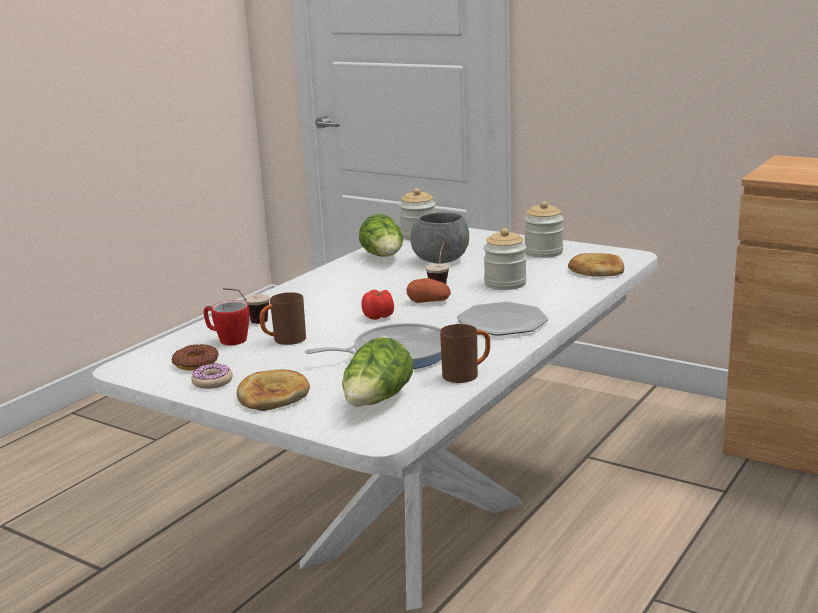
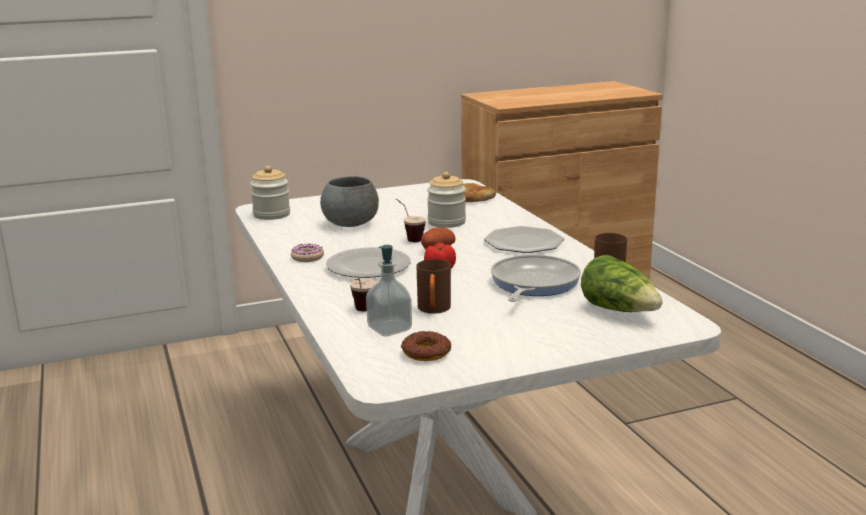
camera: 55 degrees left, 0 degrees up
donut [191,363,233,389] -> donut moved to [291,244,324,262]
mug [204,300,249,345] -> soap dispenser [366,245,412,336]
bread [237,370,310,411] -> none
lettuce [359,214,403,257] -> none
jar [524,201,564,258] -> none
none -> plate [326,247,411,278]

